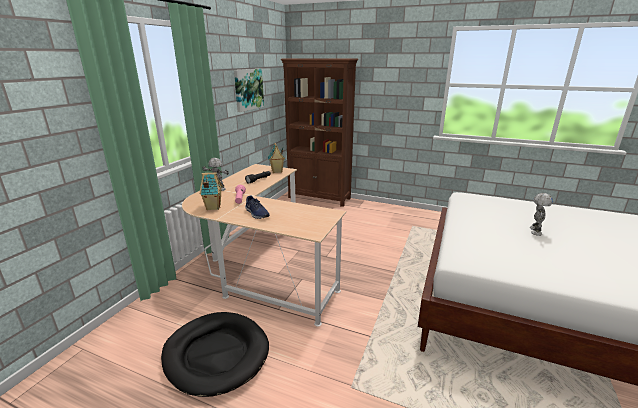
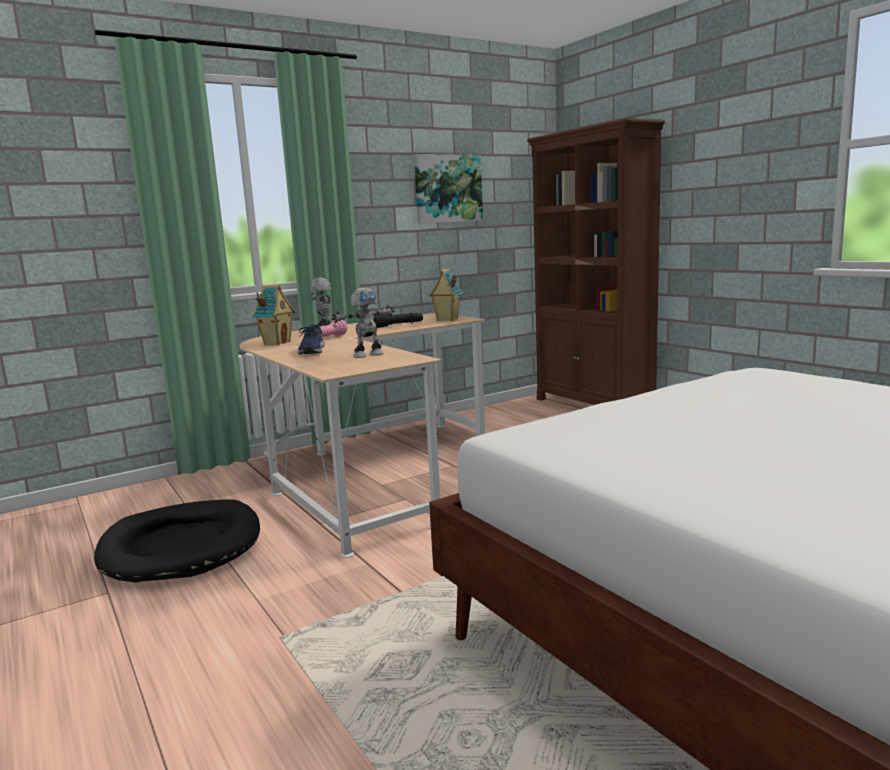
camera: 35 degrees right, 10 degrees down
toy robot [530,193,553,236] -> toy robot moved to [332,288,395,358]

